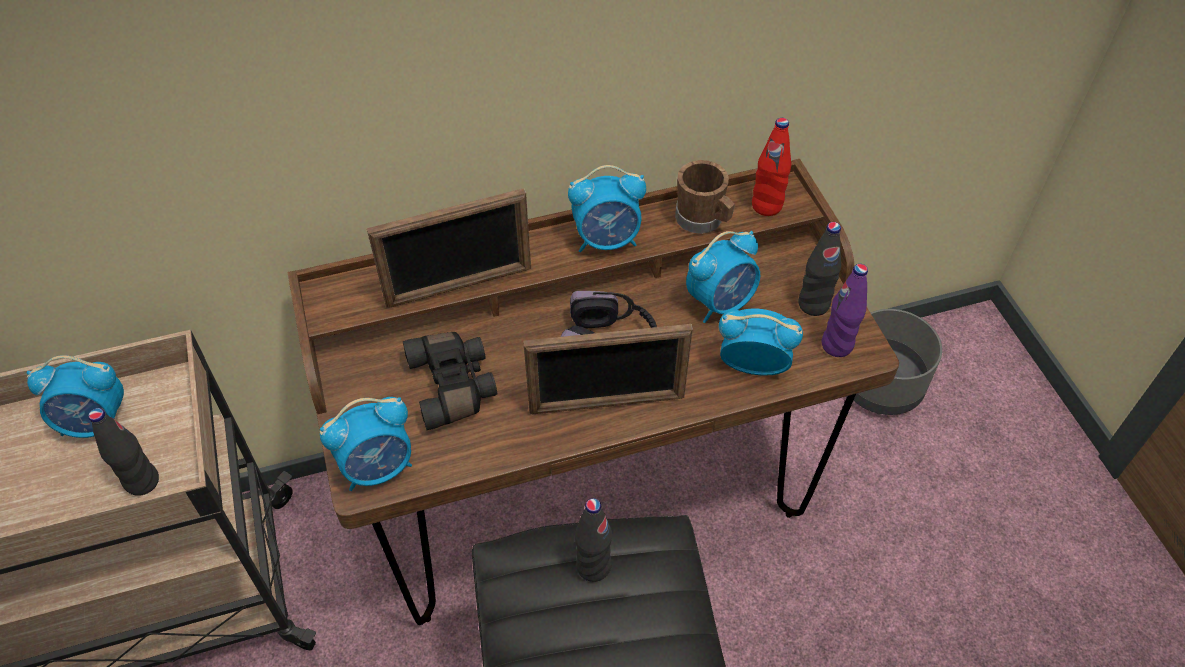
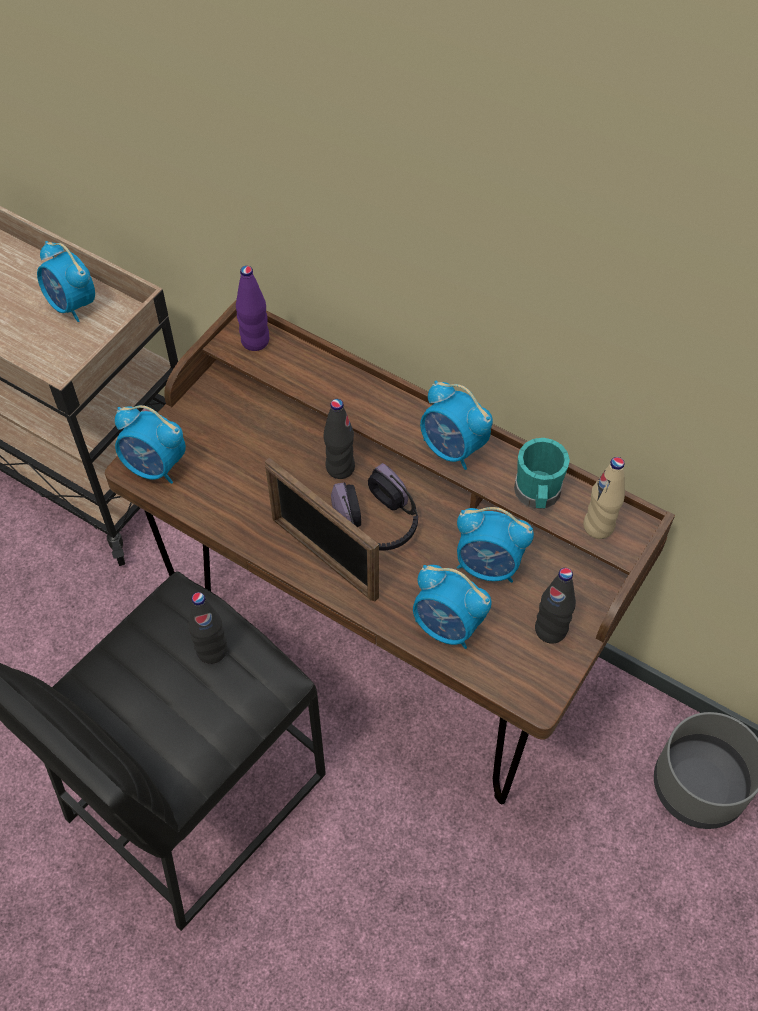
camera: 50 degrees right, 5 degrees up
black bottle [88,408,159,496] -> black bottle moved to [323,399,355,479]
picture frame [367,188,531,308] -> none
black binoculars [403,332,497,430] -> none
brown mug [675,160,735,234] -> turquoise mug [514,438,570,509]
alarm clock [719,309,803,376] -> alarm clock turned 150 degrees clockwise [413,565,492,649]
red bottle [752,118,791,216] -> beige bottle [583,457,625,539]
purple bottle [822,264,868,357] -> purple bottle moved to [236,266,269,351]

